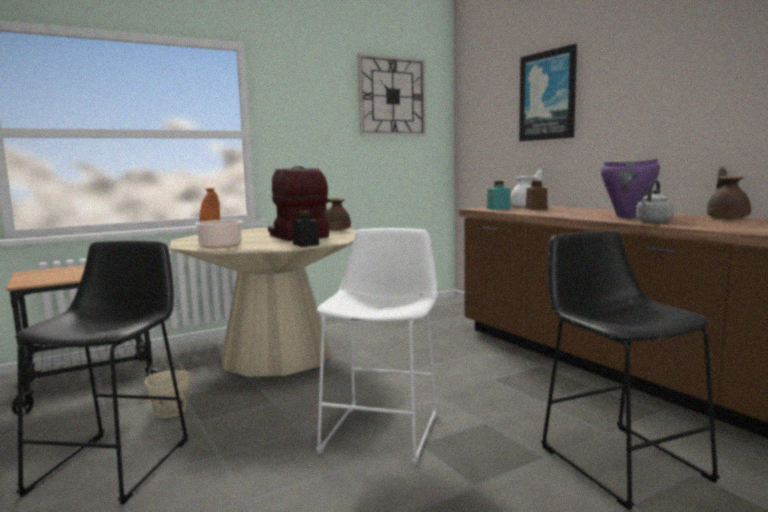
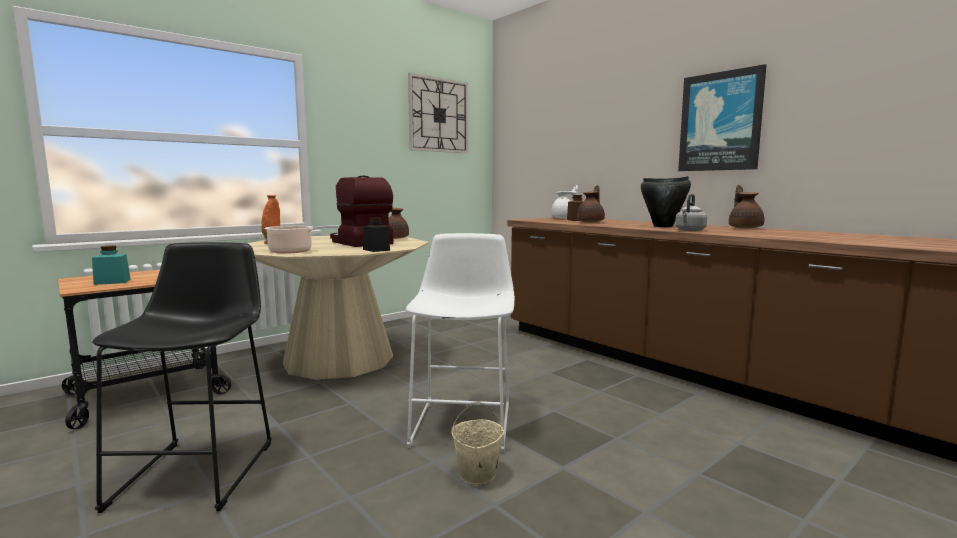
camera: 10 degrees left, 0 degrees up
beige bucket [145,353,190,418] -> beige bucket moved to [451,401,504,485]
turquoise jar [487,181,511,210] -> turquoise jar moved to [92,246,131,285]
picture [519,44,577,141] -> picture moved to [678,64,766,171]
black stool [541,231,720,510] -> none
purple cooking pot [601,159,660,218] -> black cooking pot [641,176,691,227]
none -> brown teapot [577,185,605,222]

